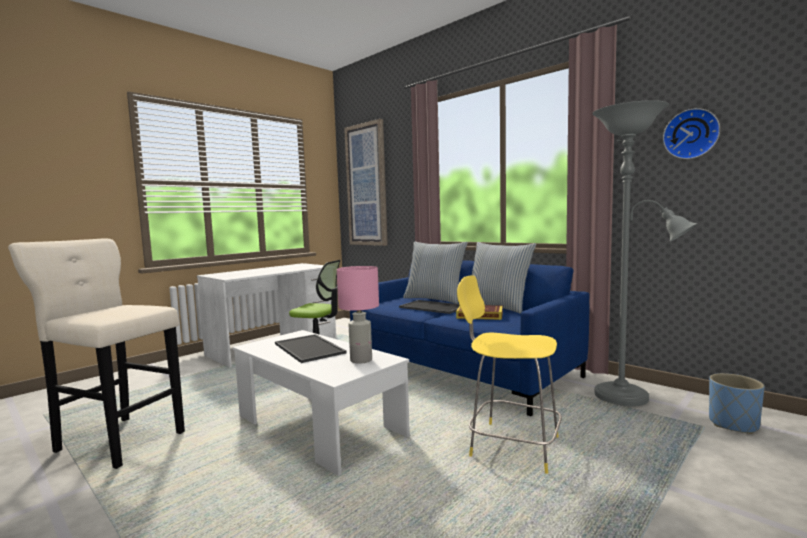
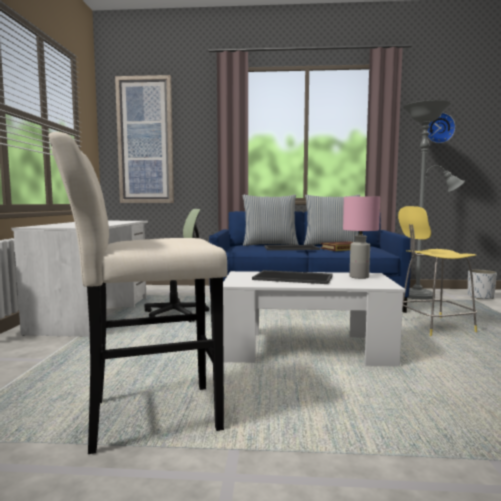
camera: 40 degrees left, 0 degrees up
blue planter [709,373,765,434] -> white planter [468,270,497,299]

